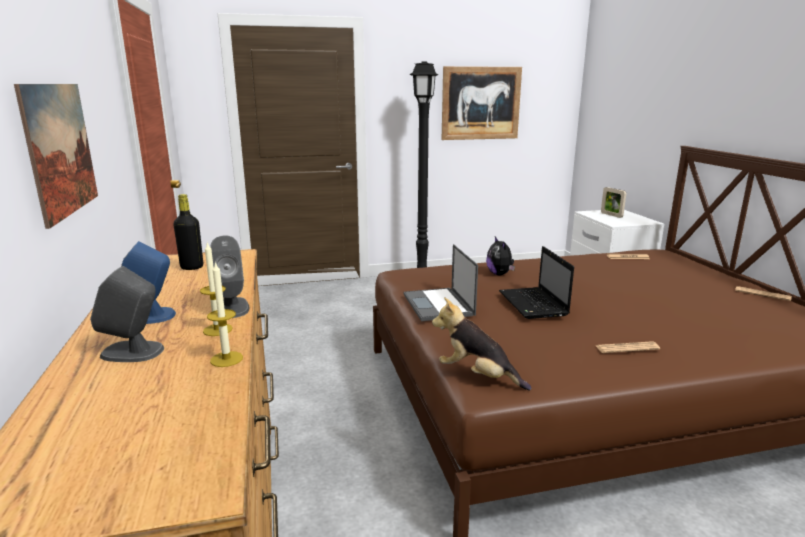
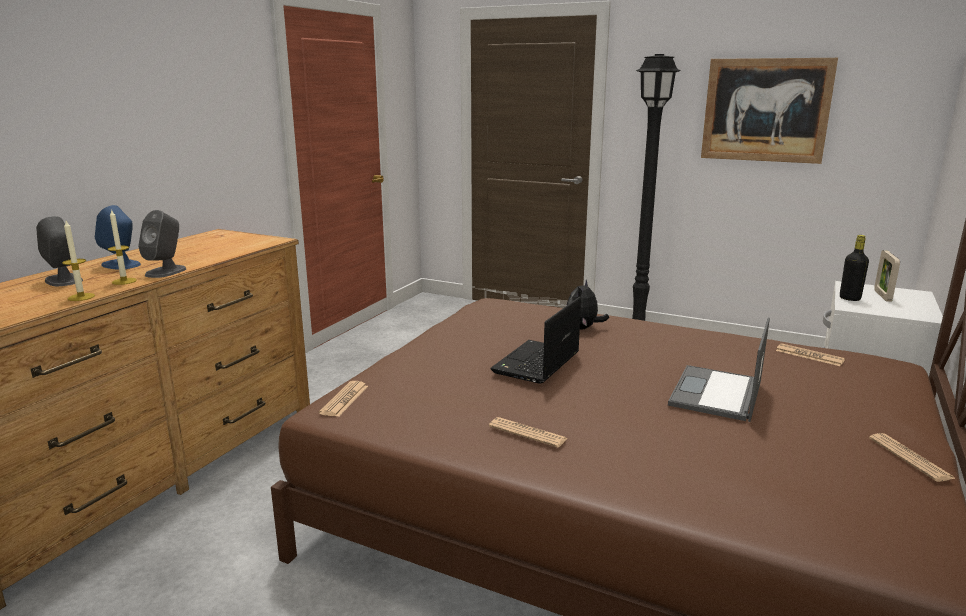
camera: 40 degrees right, 0 degrees up
picture [14,84,98,229] -> none
black bottle [173,194,203,270] -> black bottle moved to [840,235,869,301]
laptop [404,244,478,321] -> laptop moved to [668,317,770,422]
plush toy [432,297,531,391] -> newspaper [319,381,368,417]

